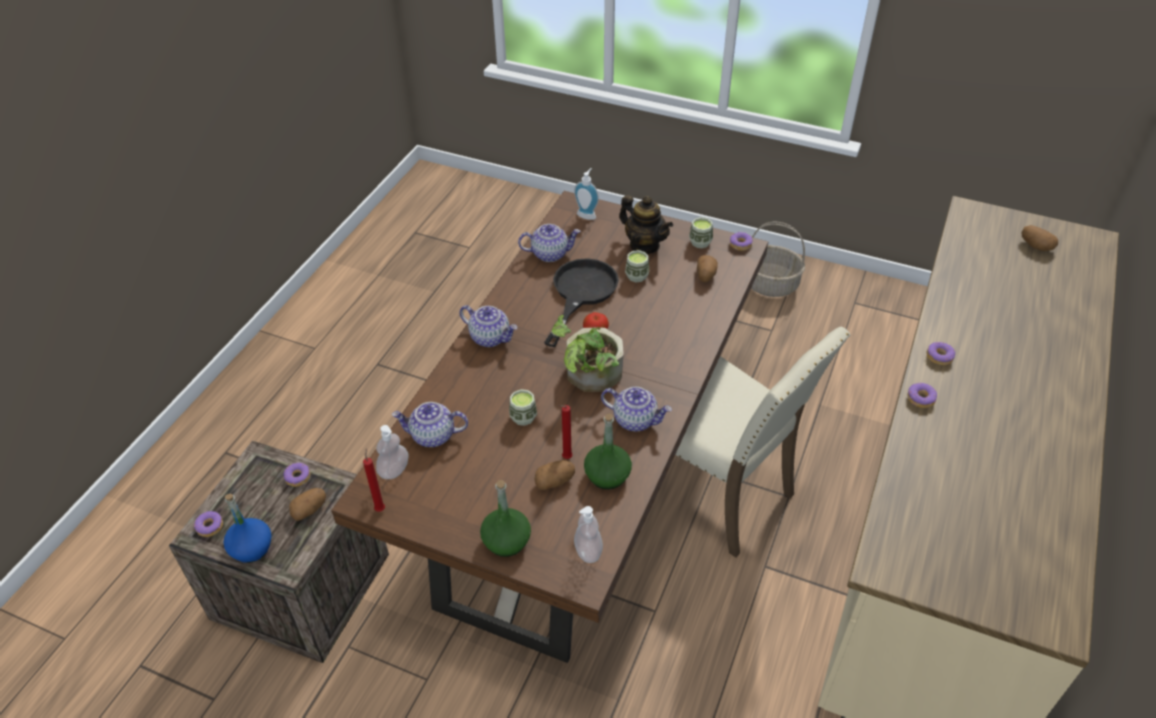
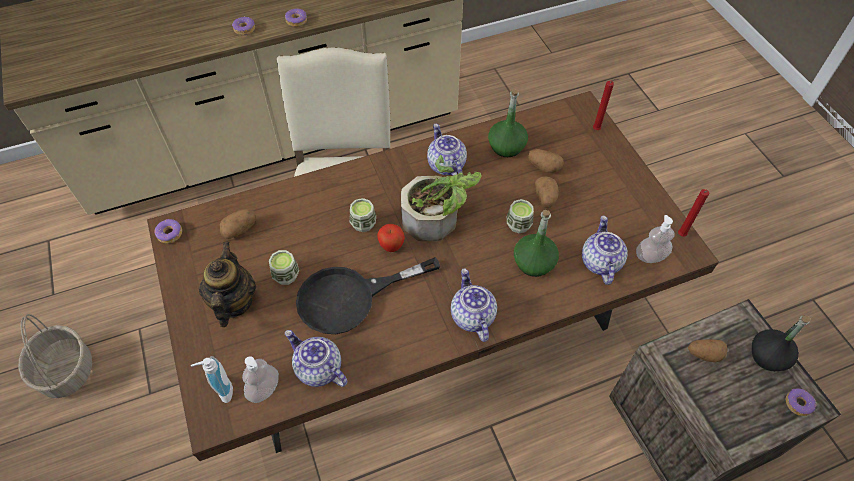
camera: 135 degrees left, 10 degrees up
blue bottle [224,494,271,563] -> black bottle [752,315,810,371]
donut [284,463,311,487] -> none
teapot [392,402,468,447] -> teapot turned 135 degrees counterclockwise [582,216,628,285]
green bottle [480,480,531,557] -> green bottle moved to [514,210,559,277]
red candle [558,405,572,459] -> red candle moved to [593,79,619,130]
soap dispenser [574,506,603,563] -> soap dispenser moved to [242,356,279,403]
cup [689,217,713,248] -> cup moved to [350,198,376,232]
potato [1021,225,1058,251] -> potato moved to [535,176,559,208]

